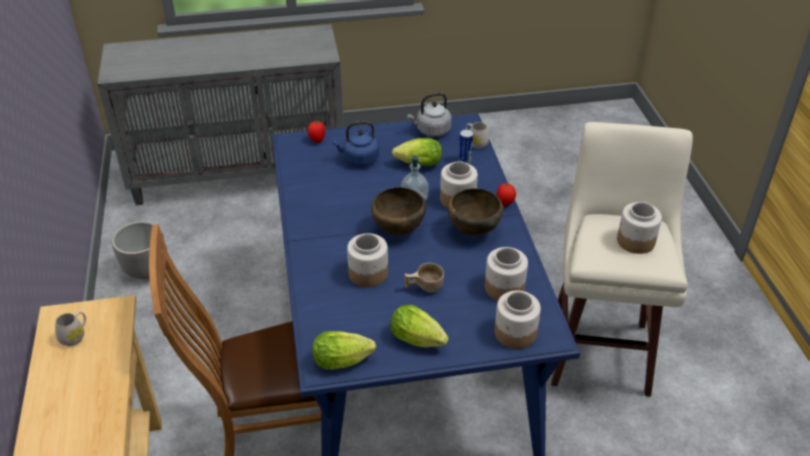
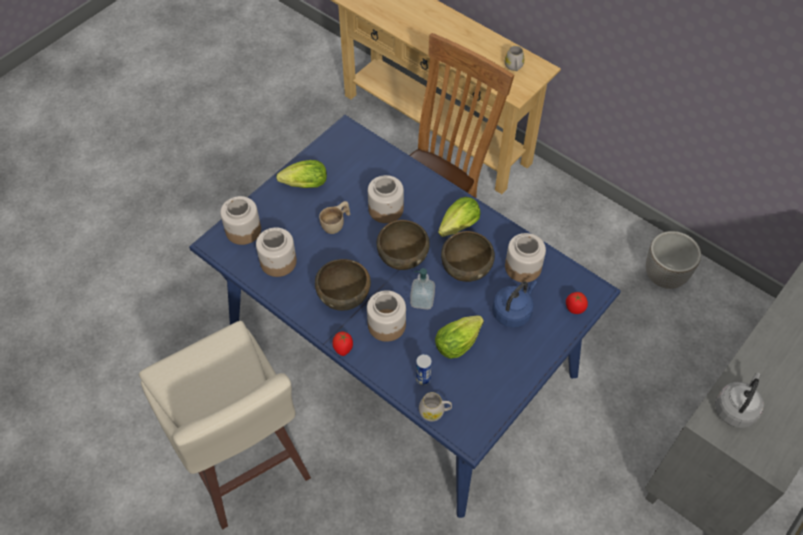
camera: 140 degrees right, 15 degrees up
lettuce [312,331,376,370] -> lettuce moved to [438,197,481,237]
grey kettle [407,92,452,137] -> grey kettle moved to [715,373,764,428]
jar [617,202,662,254] -> jar moved to [505,233,546,282]
none -> brown bowl [441,231,495,282]

